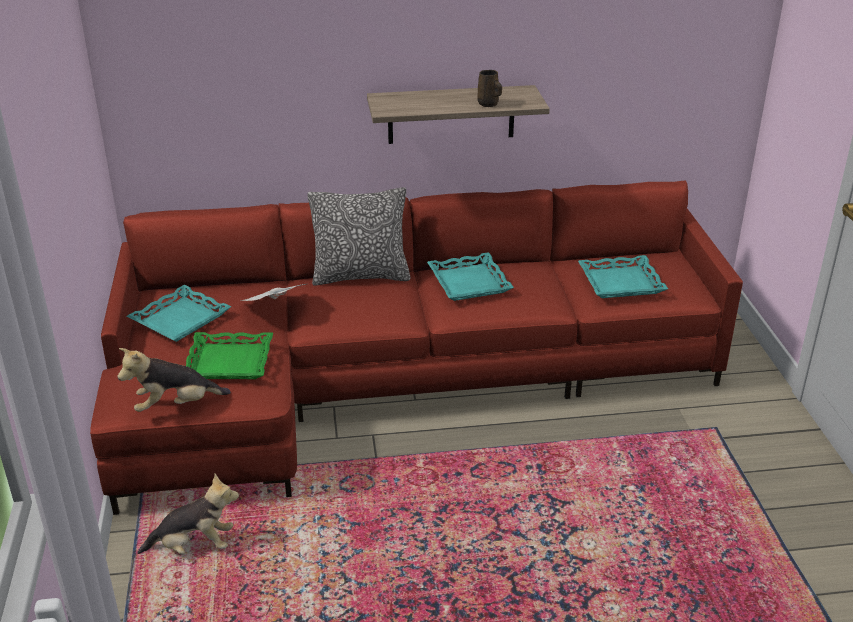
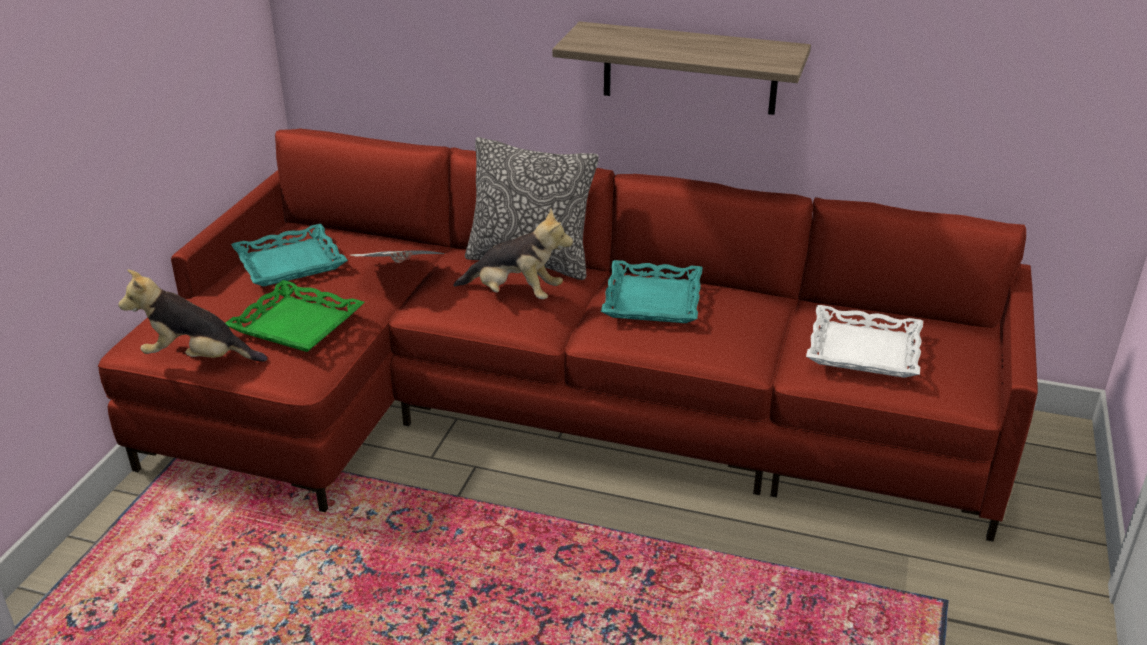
camera: 25 degrees right, 0 degrees up
plush toy [137,474,239,555] -> plush toy moved to [453,208,573,299]
brown mug [477,70,502,107] -> none
turquoise tray [578,255,668,298] -> white tray [806,305,923,378]

